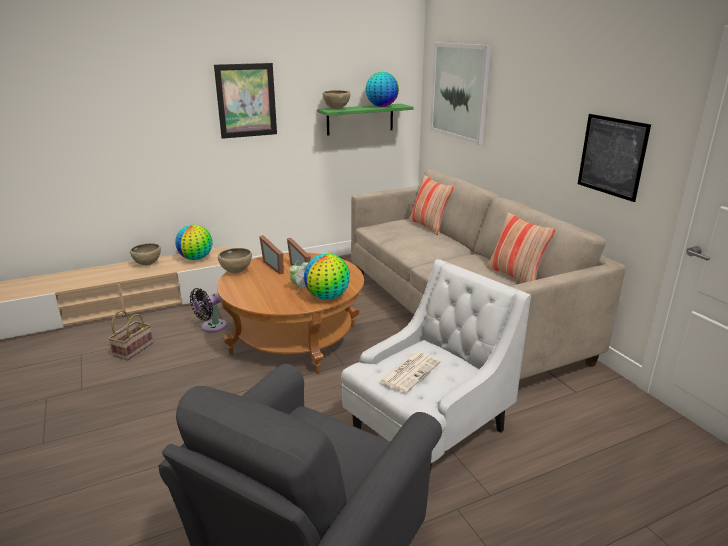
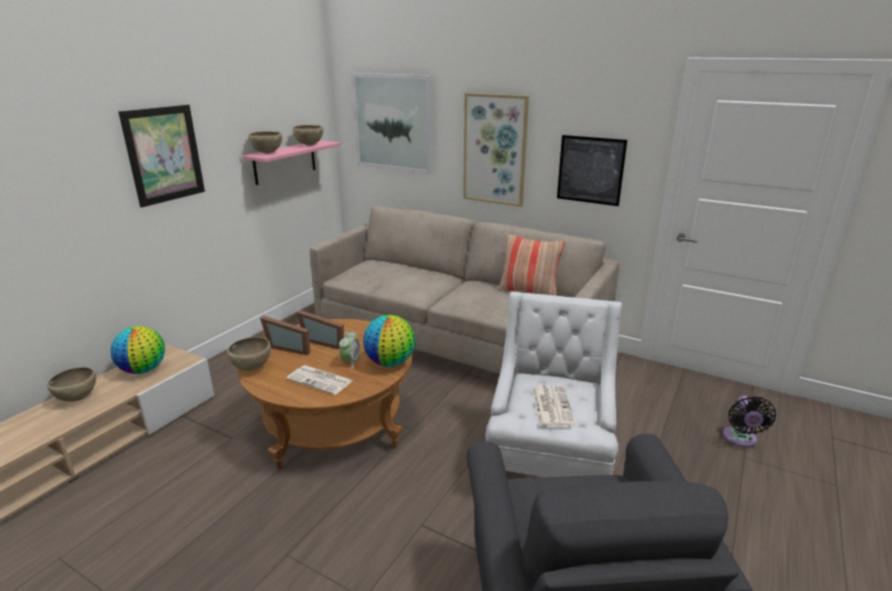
camera: 35 degrees left, 0 degrees up
basket [108,310,153,360] -> none
black fan [190,288,227,333] -> black fan moved to [723,396,776,447]
green shelf [317,104,414,136] -> pink shelf [242,140,341,185]
globe [366,72,399,107] -> brown bowl [293,125,323,146]
pillow [409,175,454,235] -> none
none -> newspaper [286,365,353,395]
none -> picture [463,93,529,207]

